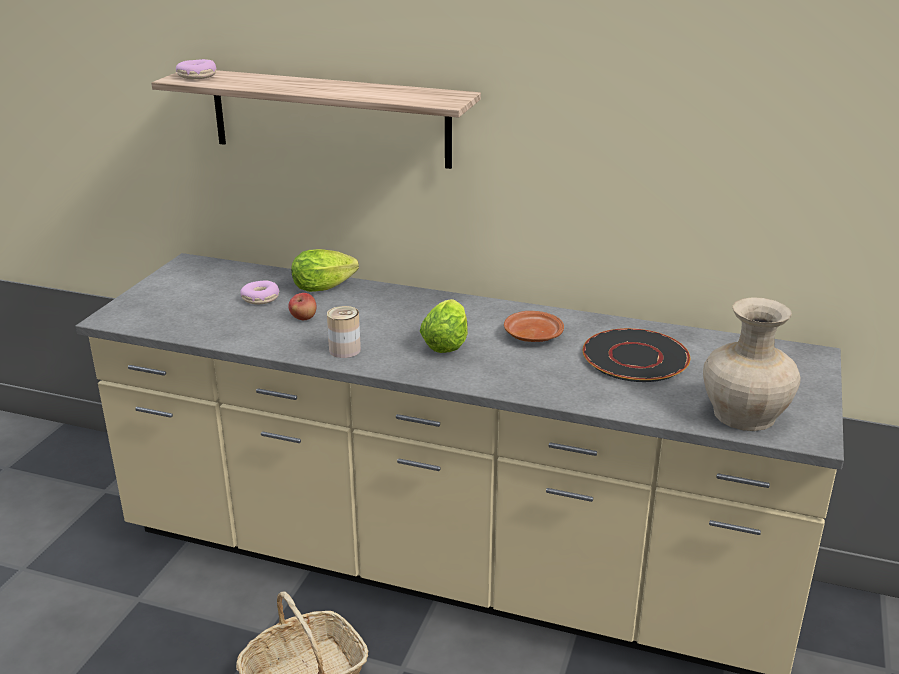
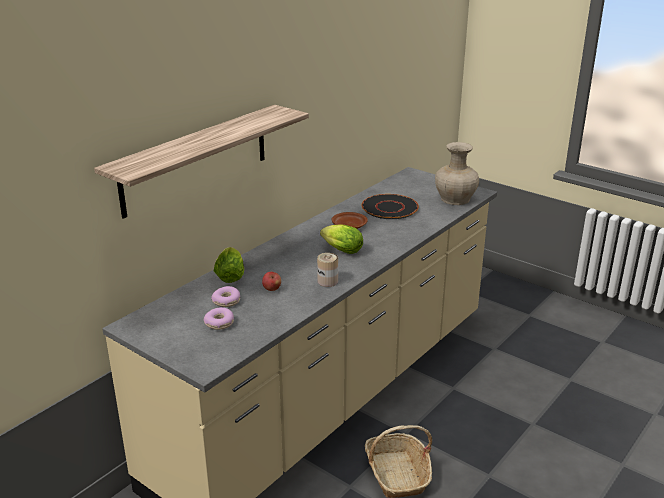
camera: 70 degrees left, 0 degrees up
donut [176,59,217,79] -> donut moved to [204,307,234,330]

